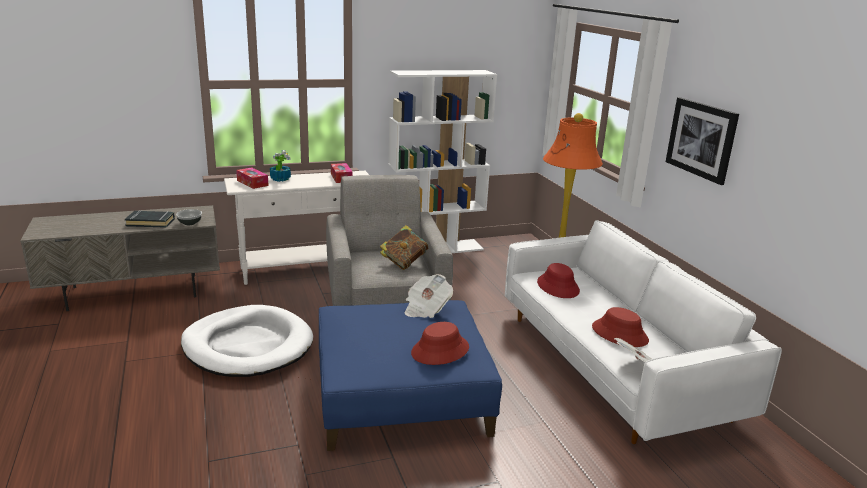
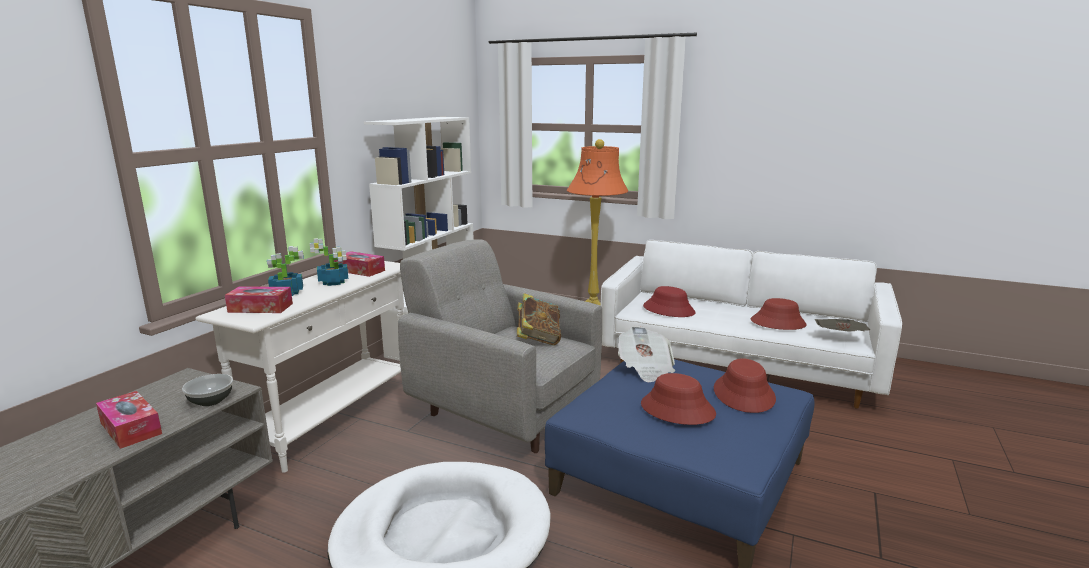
camera: 45 degrees left, 5 degrees down
black book [125,210,175,228] -> tissue box [96,391,162,449]
picture [666,97,739,185] -> none
none -> potted plant [310,238,349,286]
none -> red hat [641,373,716,425]

